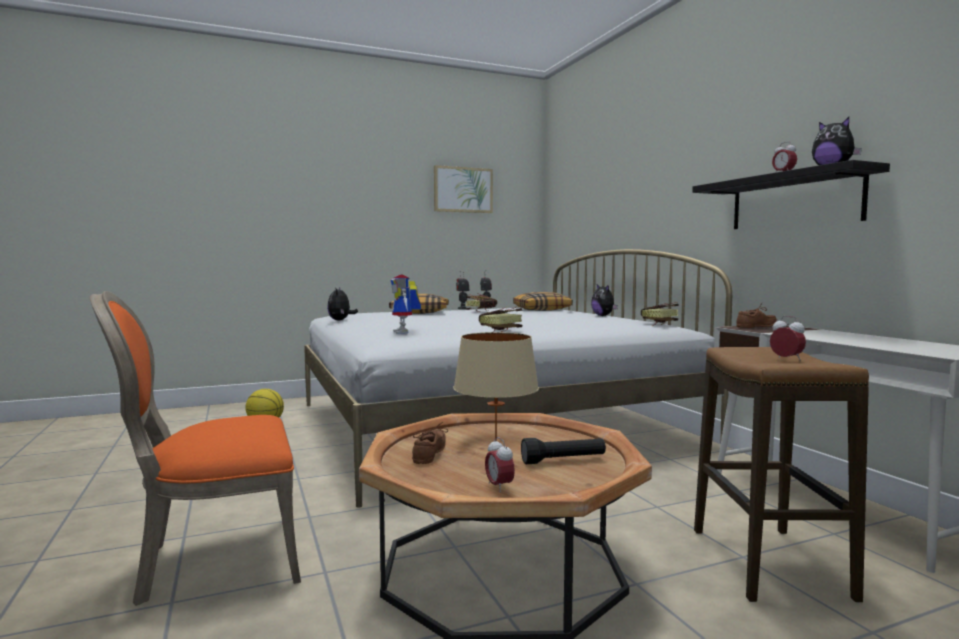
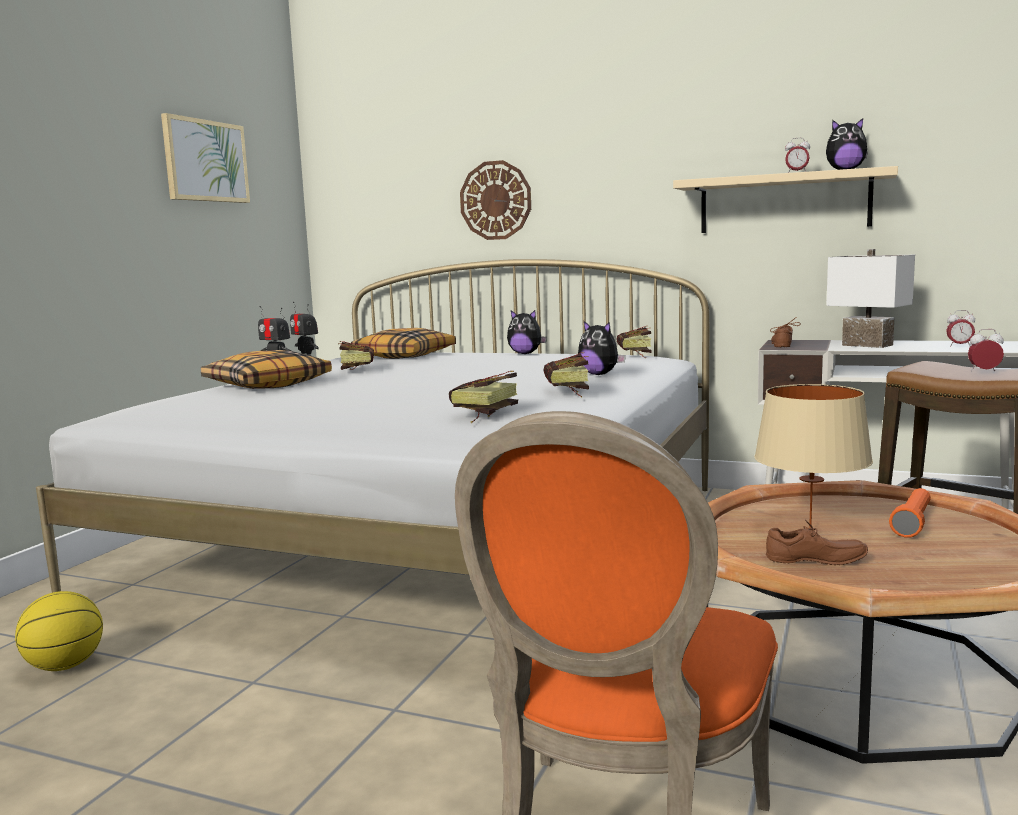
camera: 45 degrees left, 5 degrees up
plush toy [327,287,358,321] -> plush toy moved to [578,321,626,375]
toy robot [390,274,421,334] -> book [449,371,518,423]
brown shoe [412,422,449,464] -> brown shoe turned 135 degrees clockwise [766,520,868,565]
alarm clock [485,437,515,492] -> alarm clock moved to [946,310,975,347]
black flashlight [521,438,606,464] -> orange flashlight [889,488,931,538]
black shelf [692,160,890,229] -> beige shelf [673,166,898,233]
none -> wall clock [460,160,531,240]
none -> white table lamp [826,249,915,348]

